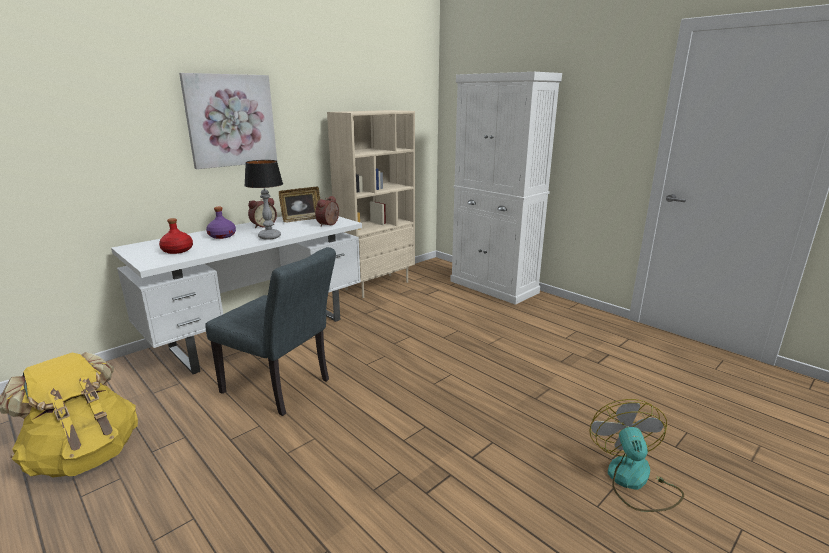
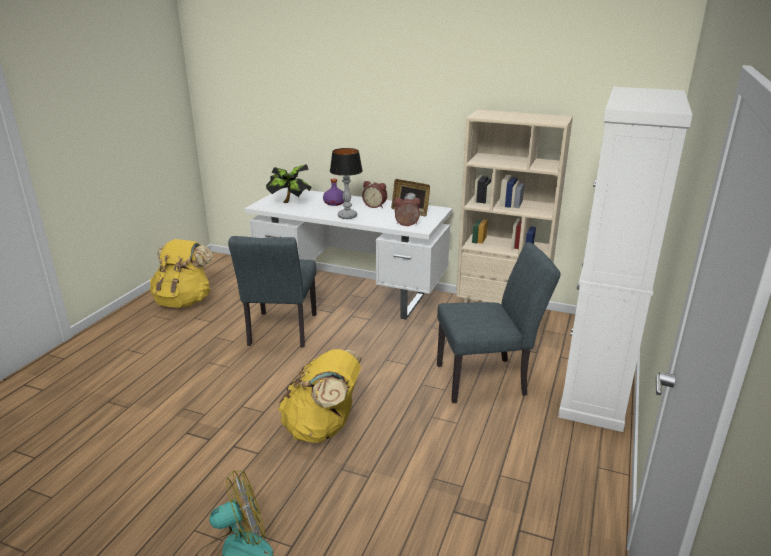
camera: 65 degrees right, 5 degrees up
red bottle [159,218,193,254] -> potted plant [266,164,312,203]
picture [179,73,277,169] -> none
none -> yellow backpack [278,349,361,443]
none -> grey chair [437,242,561,403]

